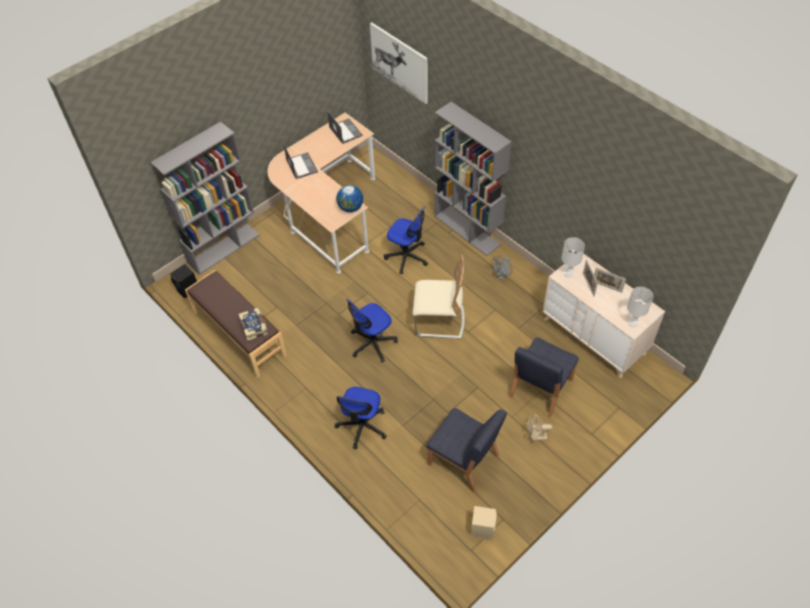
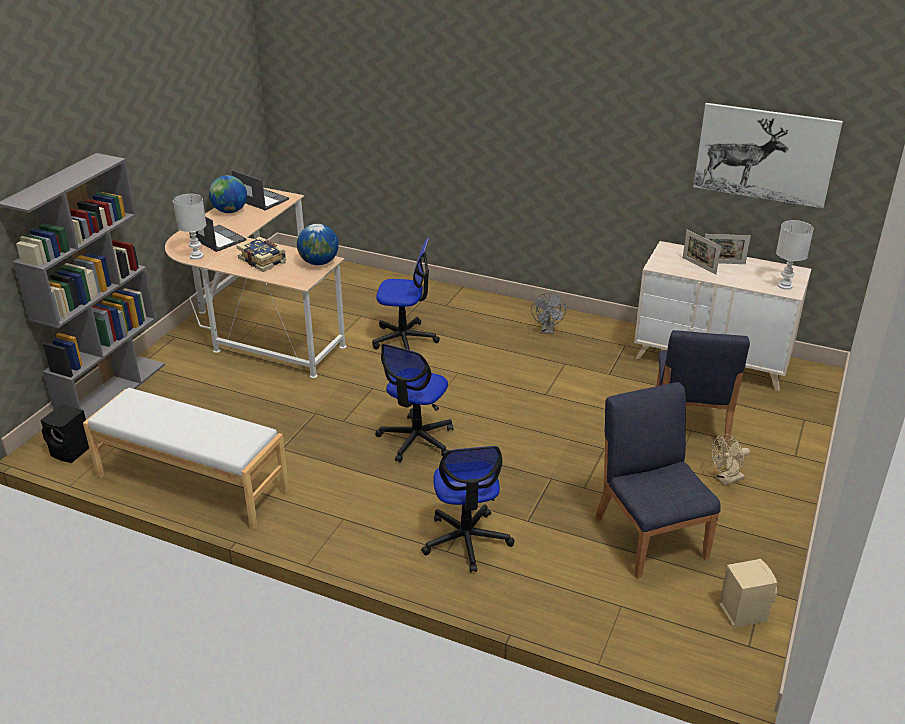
camera: 25 degrees left, 20 degrees down
brown bench [185,270,287,378] -> white bench [83,388,289,529]
book [238,308,267,341] -> book moved to [237,237,286,272]
picture [370,23,428,104] -> picture moved to [694,103,843,208]
beige chair [413,254,465,339] -> none
blue chair [427,408,507,492] -> blue chair turned 120 degrees counterclockwise [595,382,721,579]
grey bookcase [434,102,512,256] -> none
white table lamp [561,237,585,277] -> white table lamp moved to [173,194,206,260]
none -> globe [209,175,247,213]

